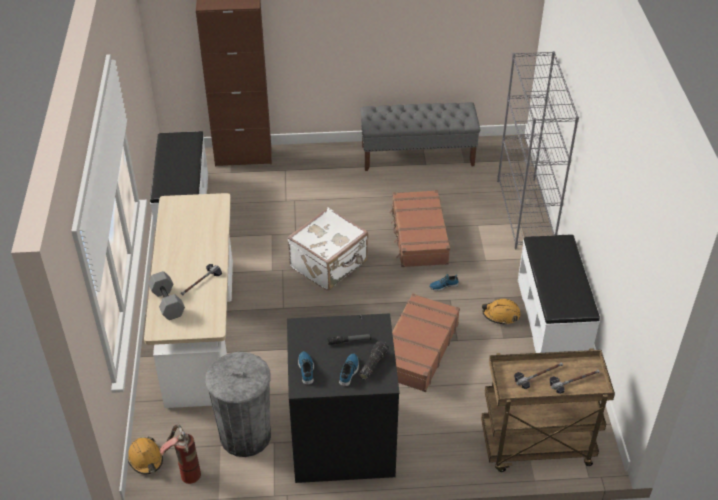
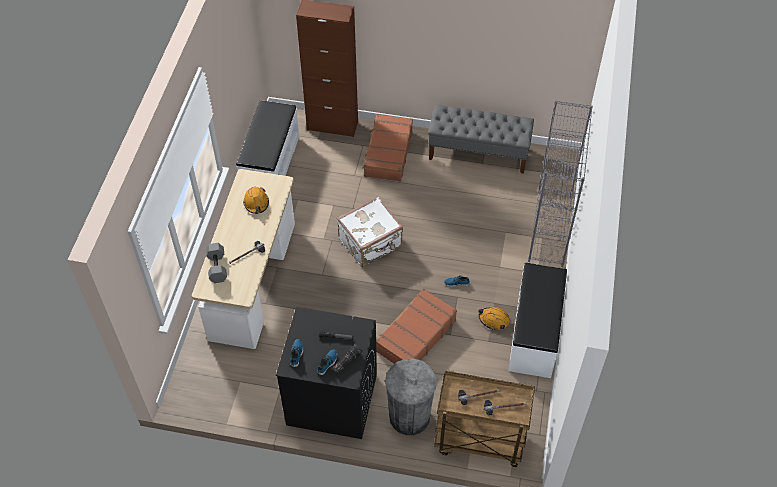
camera: 15 degrees right, 10 degrees up
orange hard hat [128,436,163,474] -> orange hard hat moved to [243,187,269,214]
fire extinguisher [160,424,201,484] -> none
grey trash can [206,352,271,457] -> grey trash can moved to [385,359,437,435]
brown suitcase [389,190,450,267] -> brown suitcase moved to [362,114,413,182]

